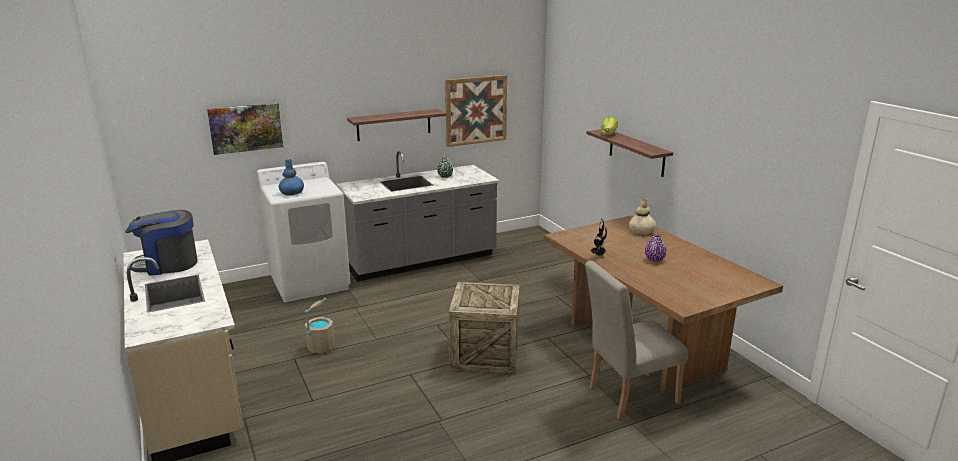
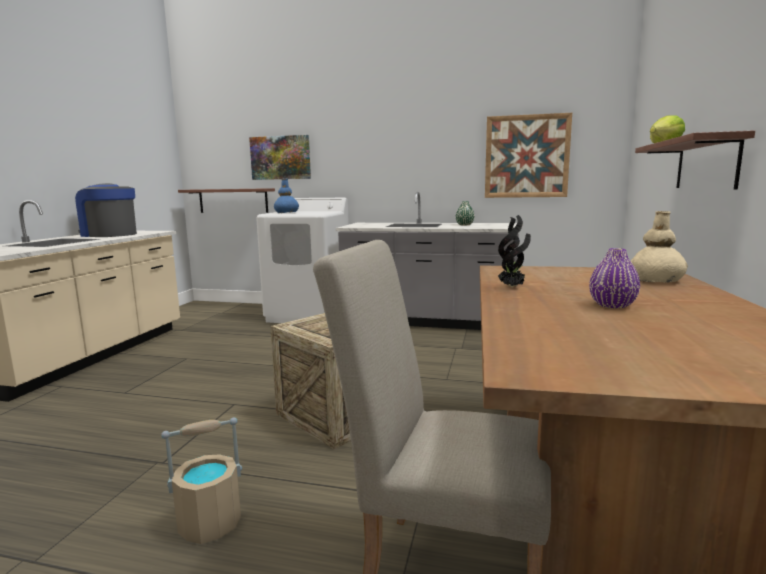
camera: 40 degrees right, 10 degrees down
beige bucket [305,298,335,353] -> beige bucket moved to [161,417,242,544]
shelf [347,109,447,141] -> shelf moved to [178,188,275,213]

